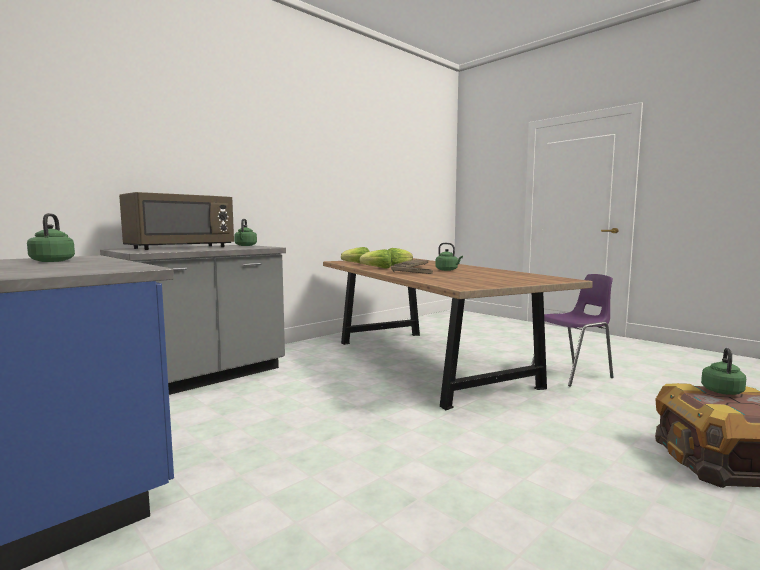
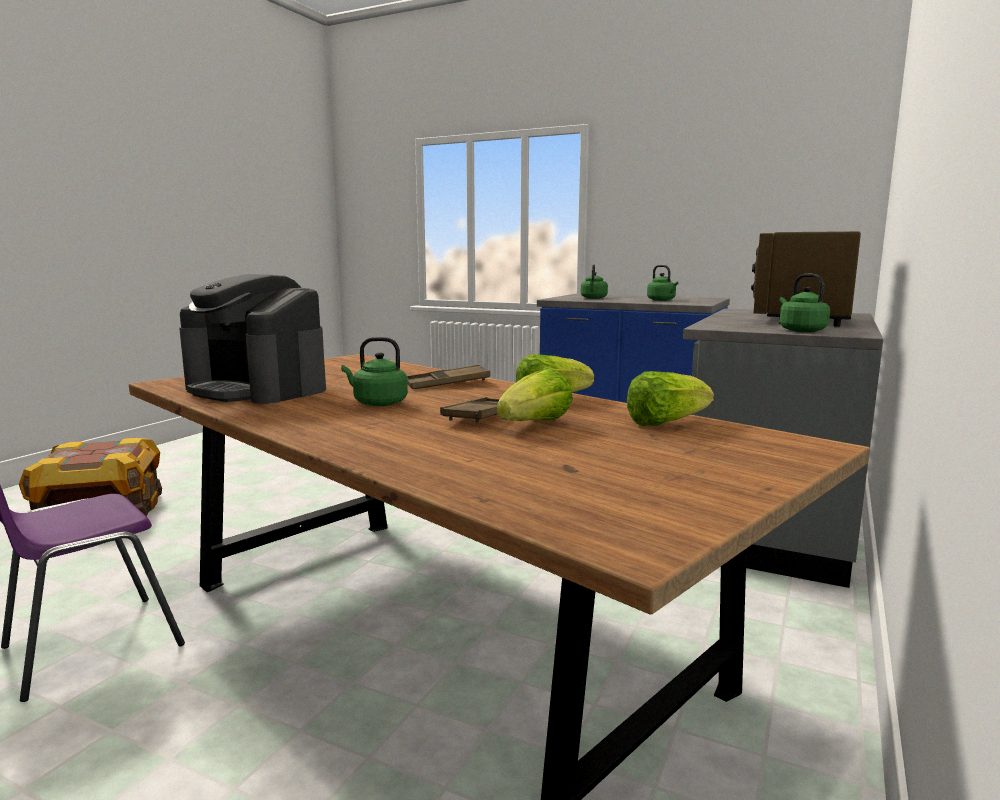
camera: 160 degrees right, 5 degrees up
green kettle [701,348,746,395] -> green kettle moved to [581,264,608,299]
none -> coffee machine [179,274,326,404]

